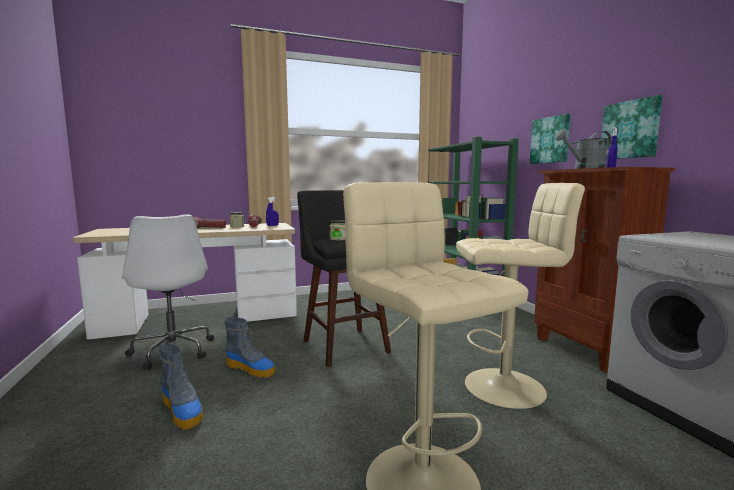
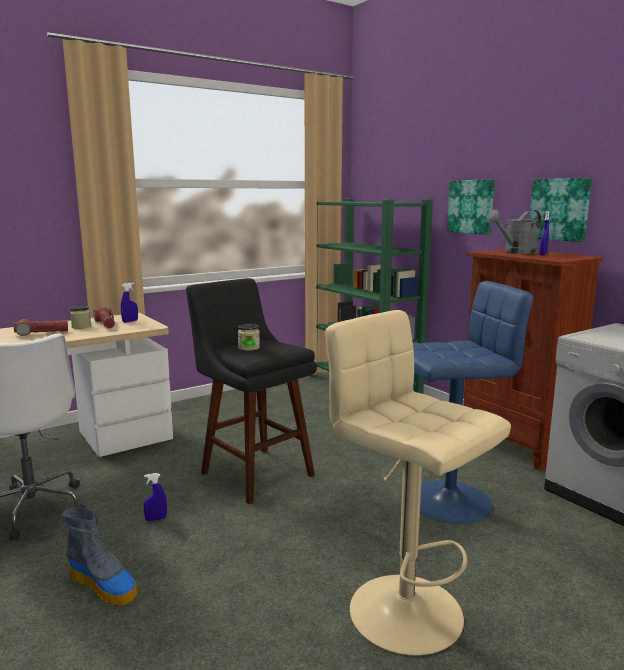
camera: 15 degrees left, 5 degrees up
boot [224,317,275,378] -> blue spray bottle [143,473,167,522]
beige stool [456,183,585,409] -> blue stool [413,281,534,524]

